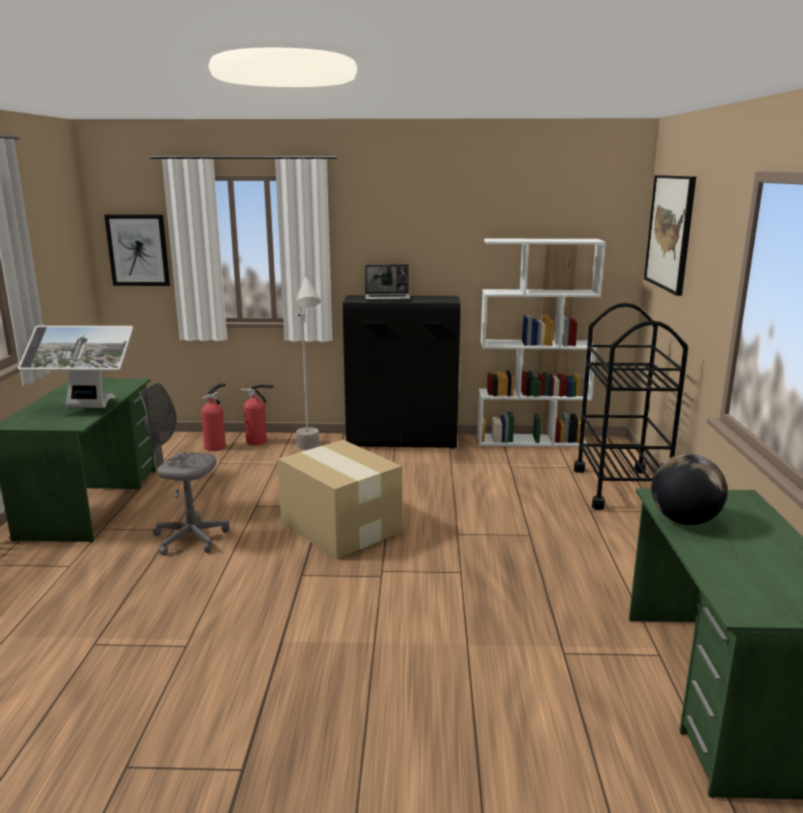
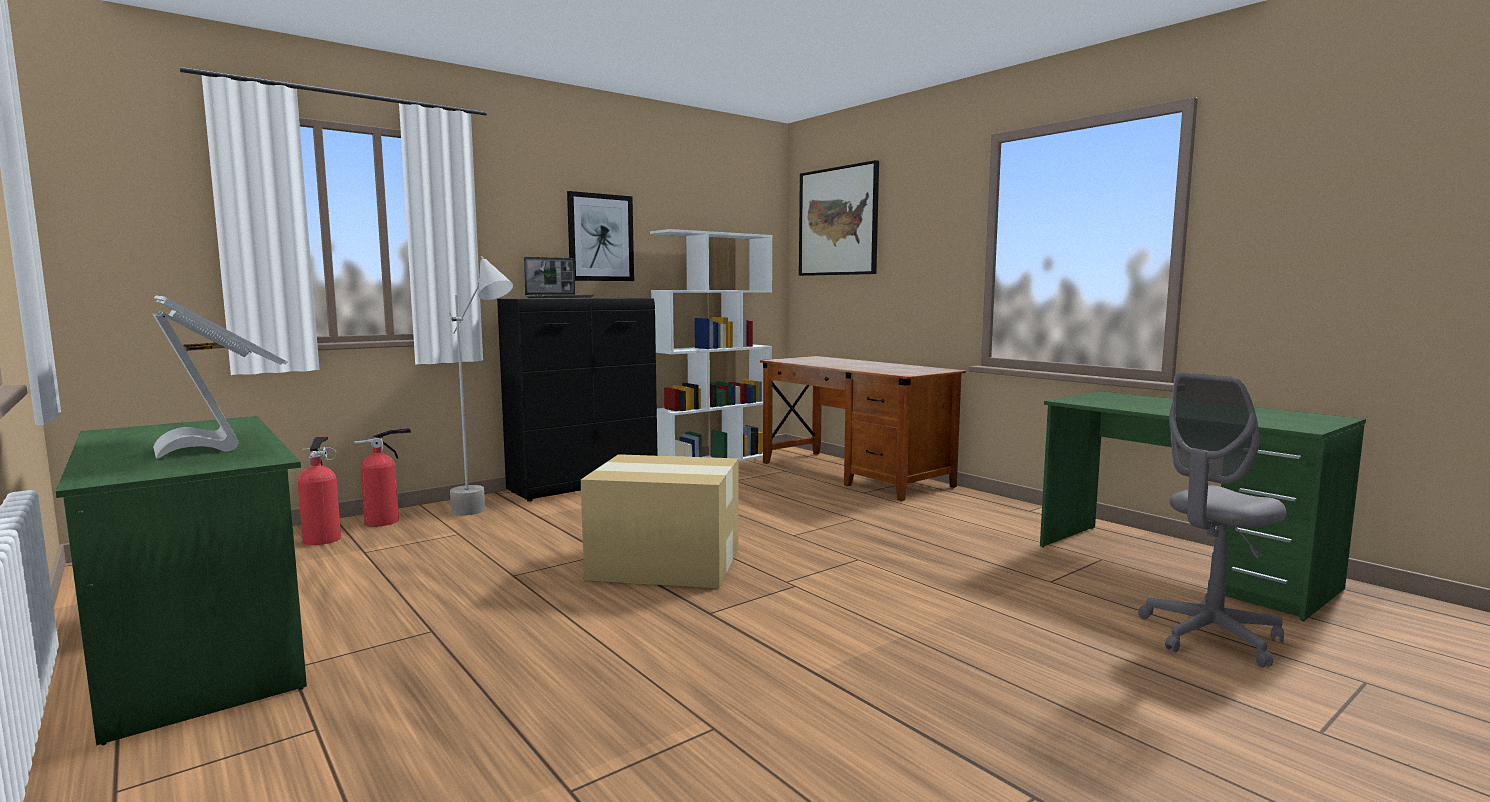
camera: 40 degrees left, 10 degrees down
monitor [18,326,133,408] -> monitor turned 90 degrees counterclockwise [153,295,287,459]
picture [104,214,170,286] -> picture moved to [567,191,634,281]
grey office chair [140,383,230,556] -> grey office chair moved to [1138,372,1286,667]
black cart [574,303,688,510] -> desk [760,356,966,501]
globe [651,454,727,525] -> none

